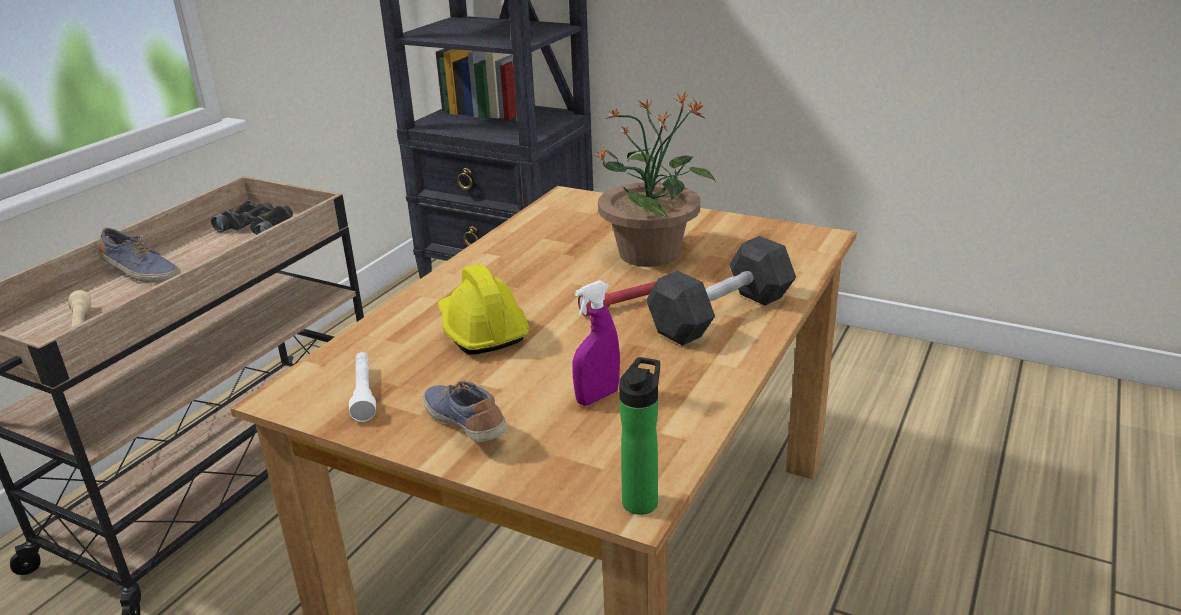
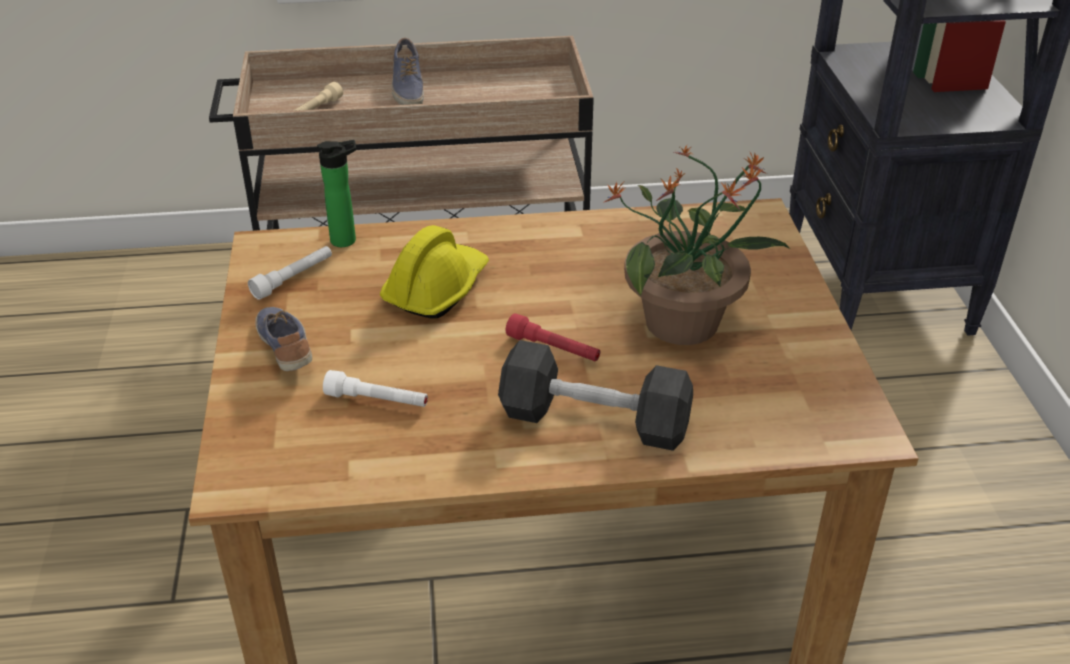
camera: 55 degrees right, 10 degrees up
black binoculars [211,200,293,235] -> none
shoe [422,380,507,442] -> shoe turned 45 degrees counterclockwise [255,307,312,371]
purple spray bottle [572,280,620,406] -> white flashlight [323,370,428,407]
bottle [619,357,660,515] -> bottle moved to [317,140,356,247]

